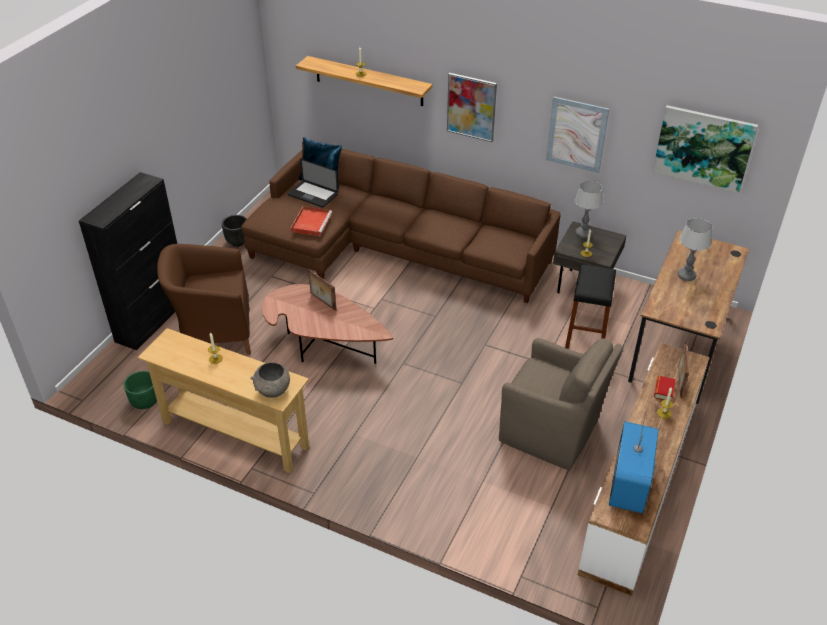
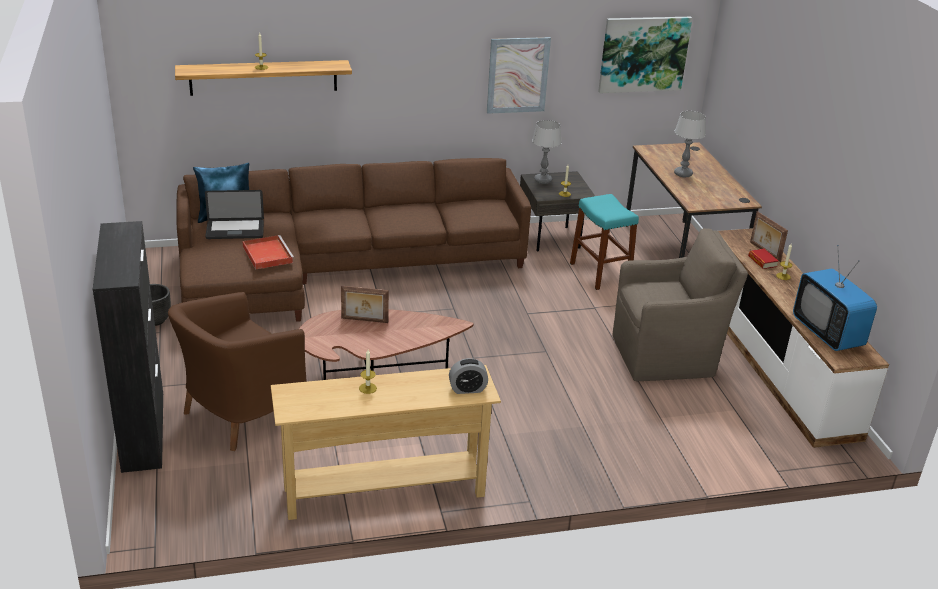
camera: 40 degrees left, 10 degrees down
green planter [123,371,157,409] -> none
grey bowl [250,362,290,398] -> alarm clock [449,358,488,394]
picture [447,73,497,142] -> none
black stool [565,264,616,349] -> turquoise stool [570,194,639,290]

